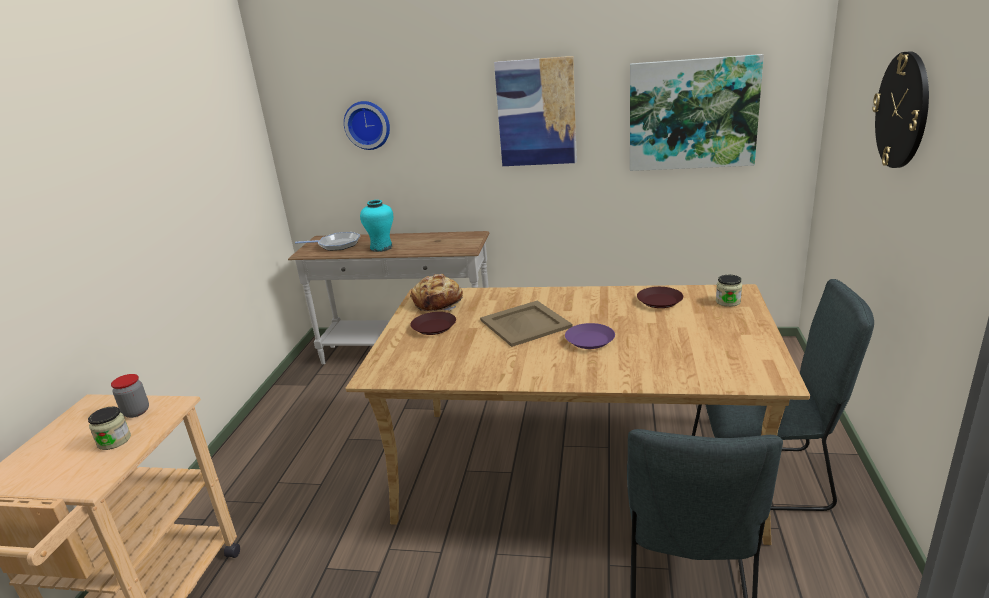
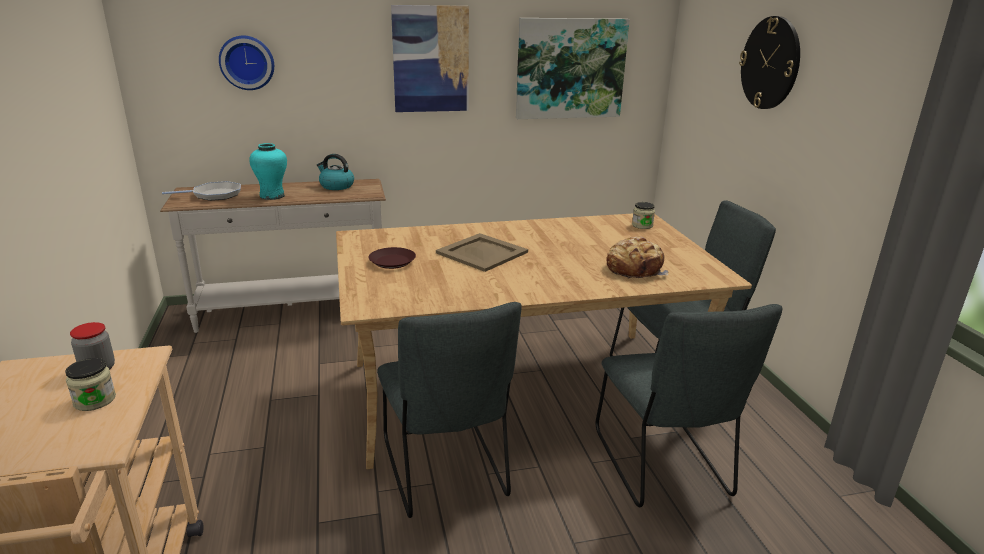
camera: 25 degrees left, 0 degrees up
bread [410,274,463,311] -> bread moved to [607,236,669,279]
purple plate [565,323,615,349] -> none
brown plate [637,287,683,308] -> none
none -> kettle [317,154,354,190]
none -> grey chair [377,302,522,518]

